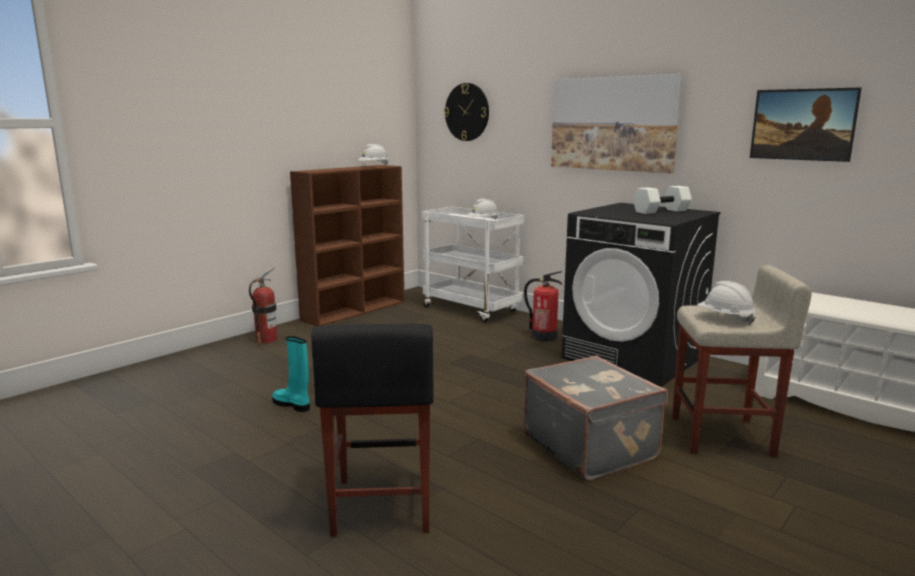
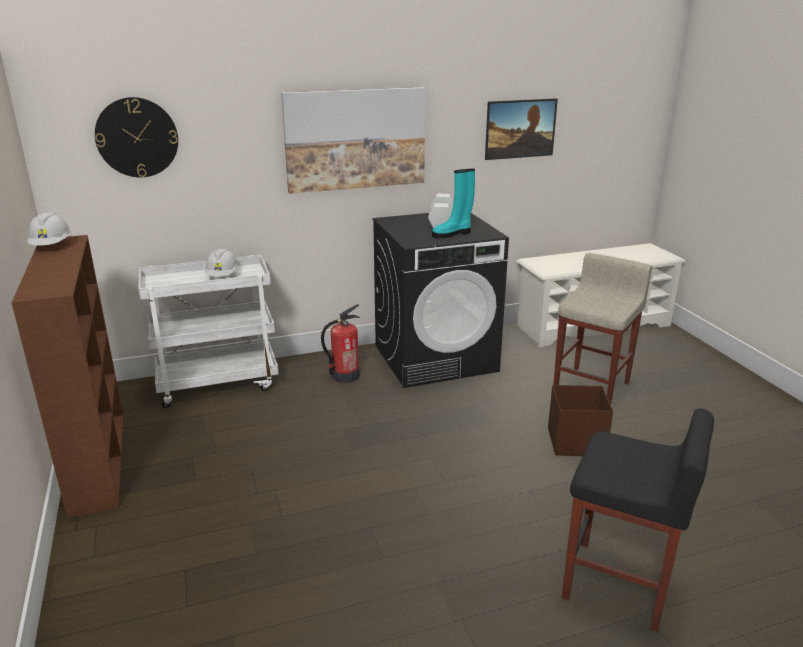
camera: 60 degrees left, 10 degrees up
fire extinguisher [249,267,278,344] -> none
turquoise boot [272,336,310,412] -> turquoise boot moved to [432,169,475,238]
grey suitcase [523,355,668,480] -> brown storage box [548,385,613,456]
white hard hat [697,281,756,324] -> none

